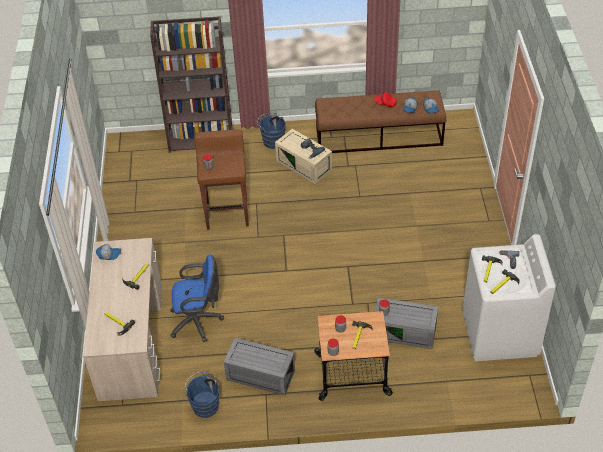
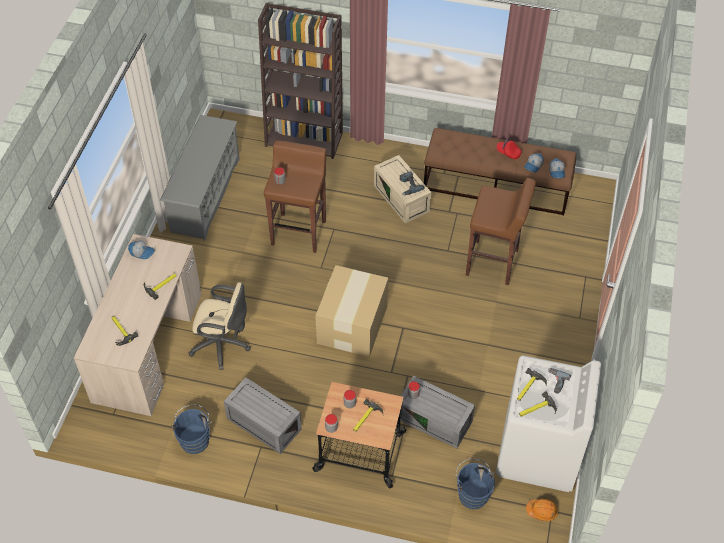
camera: 15 degrees right, 5 degrees up
blue office chair [170,255,224,342] -> beige office chair [189,282,251,370]
blue bucket [257,113,286,149] -> blue bucket moved to [456,459,495,509]
none -> grey shoe rack [160,115,240,241]
none -> cardboard box [315,265,388,357]
none -> brown stool [466,178,536,285]
none -> orange hard hat [526,499,558,521]

